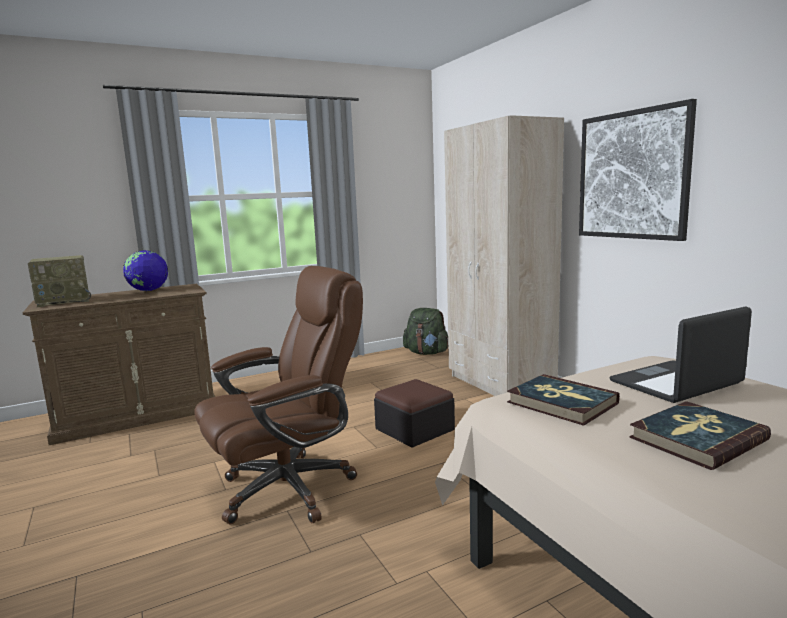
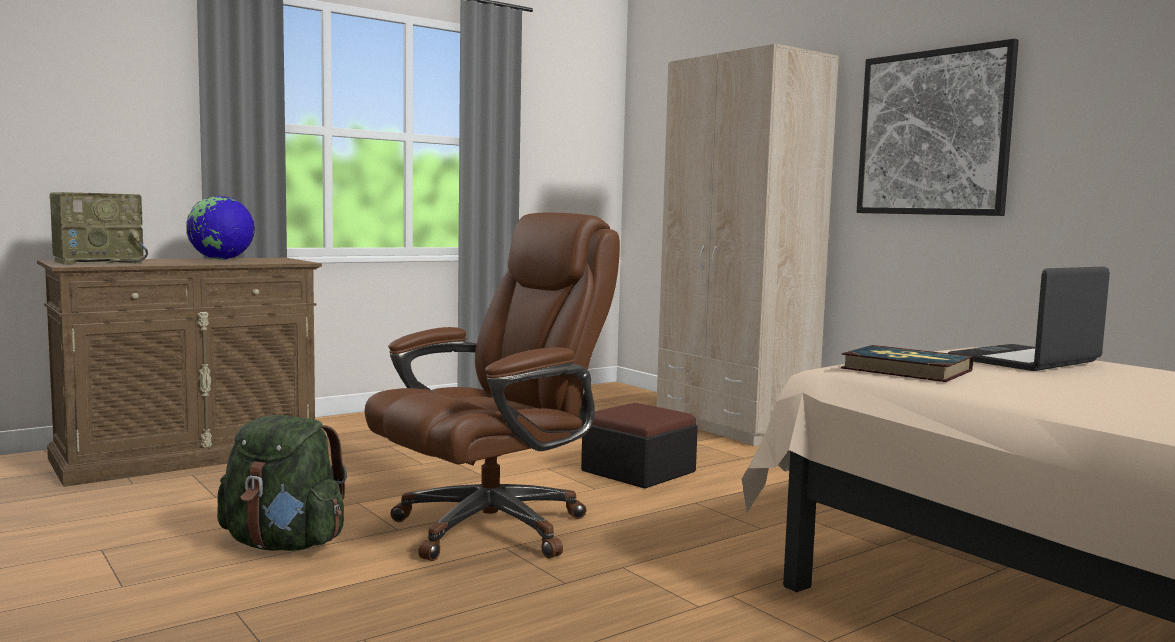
camera: 10 degrees left, 5 degrees down
green backpack [403,308,448,355] -> green backpack moved to [217,415,347,551]
book [630,401,771,470] -> none

